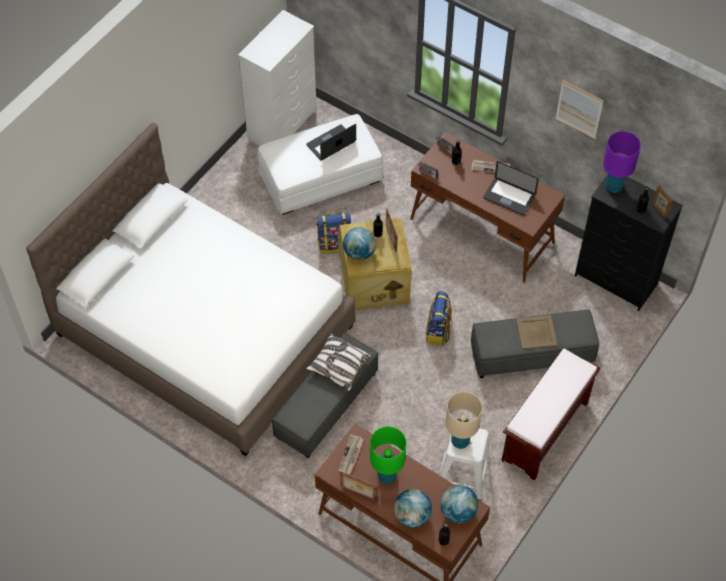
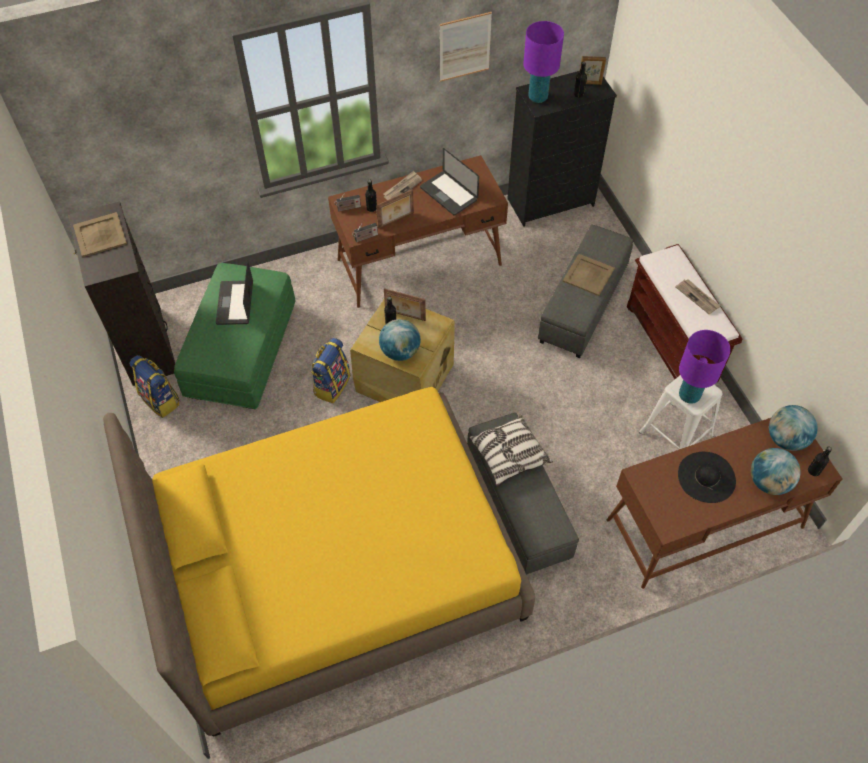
camera: 55 degrees left, 0 degrees up
white bed [26,123,356,456] -> yellow bed [103,387,535,736]
white dresser [238,10,317,146] -> black dresser [68,201,175,386]
white ottoman [257,114,383,215] -> green ottoman [174,263,296,409]
newspaper [338,434,364,474] -> newspaper moved to [675,279,721,314]
picture frame [340,471,378,500] -> picture frame moved to [376,189,414,229]
green table lamp [370,426,406,484] -> black hat [678,452,736,503]
backpack [425,291,452,346] -> backpack moved to [129,355,179,418]
beige table lamp [446,392,482,449] -> purple table lamp [679,330,731,404]
laptop [483,161,539,215] -> laptop turned 75 degrees clockwise [420,148,479,216]
none -> beige tray [73,212,127,258]

